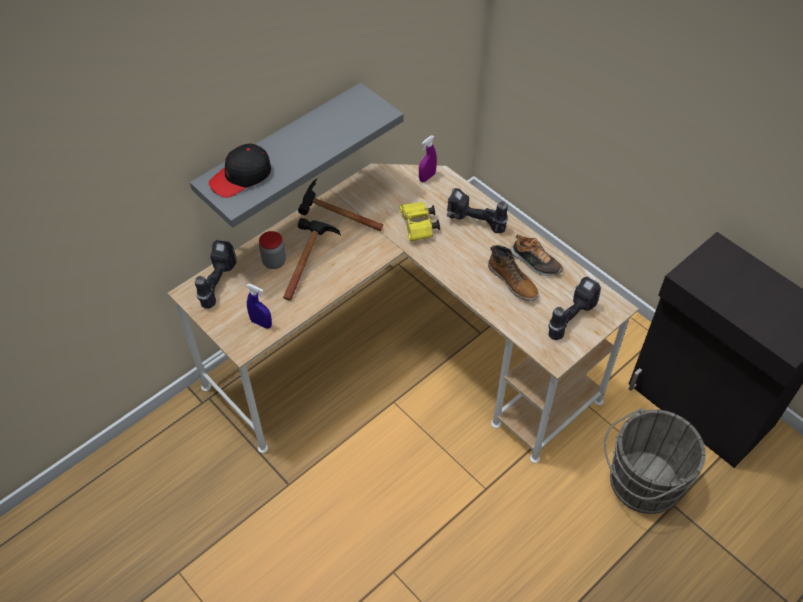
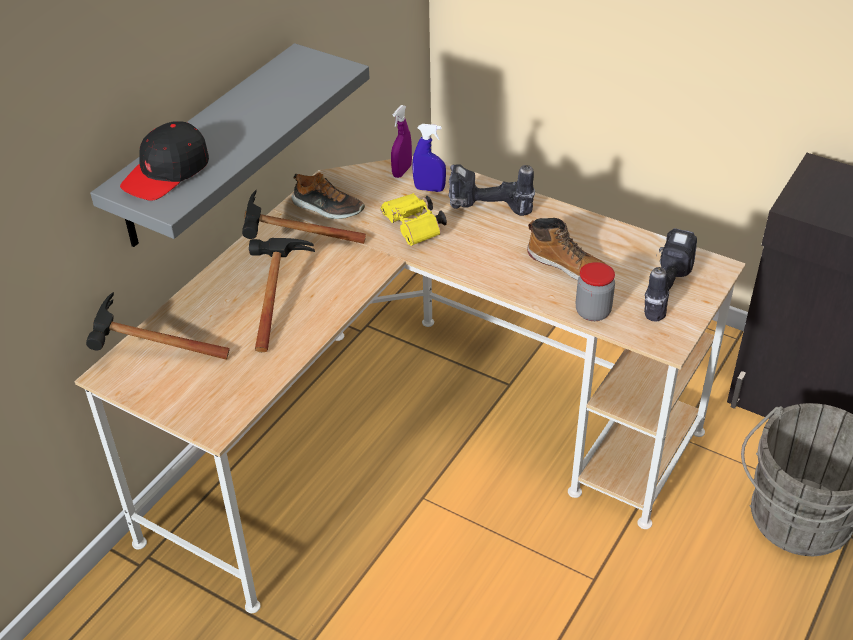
camera: 15 degrees left, 10 degrees down
power drill [195,240,237,309] -> hammer [86,292,230,360]
blue spray bottle [246,284,272,329] -> blue spray bottle moved to [412,124,446,192]
jar [259,231,286,269] -> jar moved to [576,262,615,321]
shoe [511,235,563,276] -> shoe moved to [291,172,365,219]

